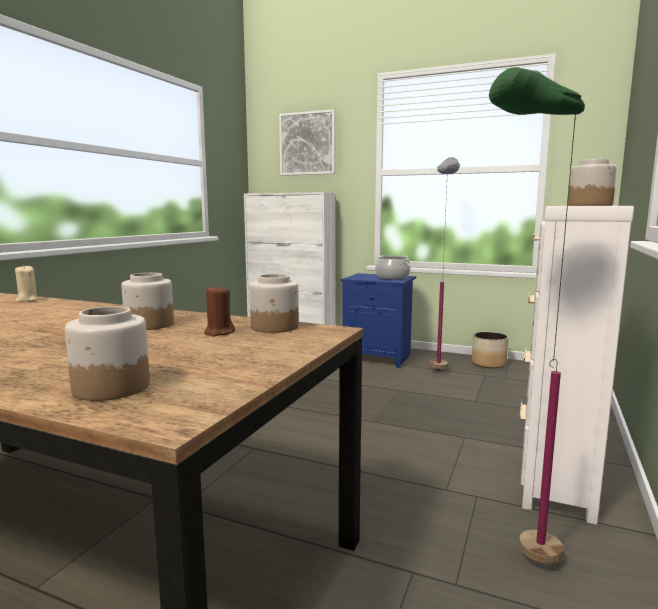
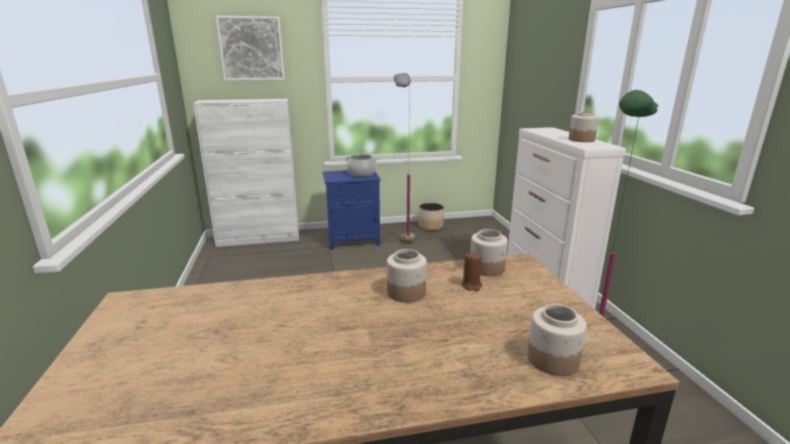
camera: 35 degrees left, 10 degrees up
beige candle [15,265,39,302] -> none

